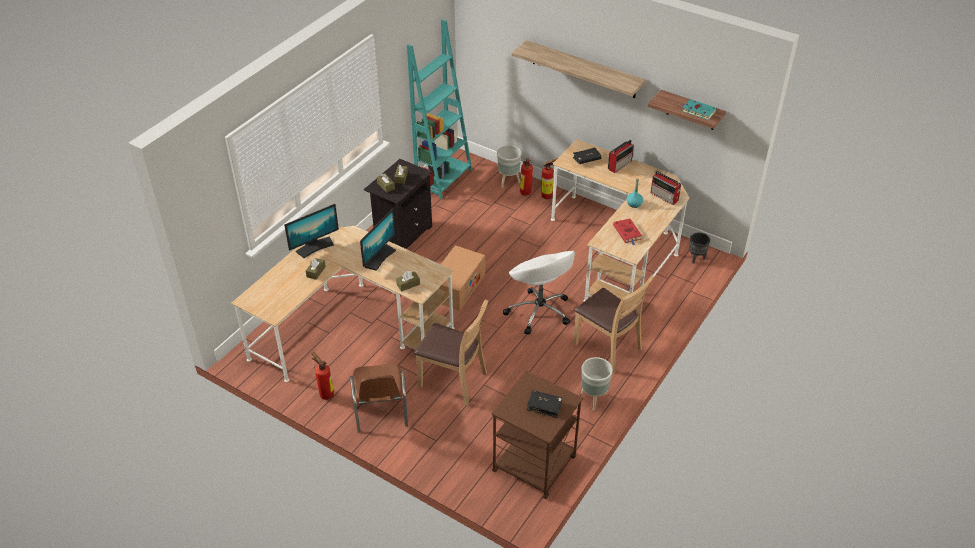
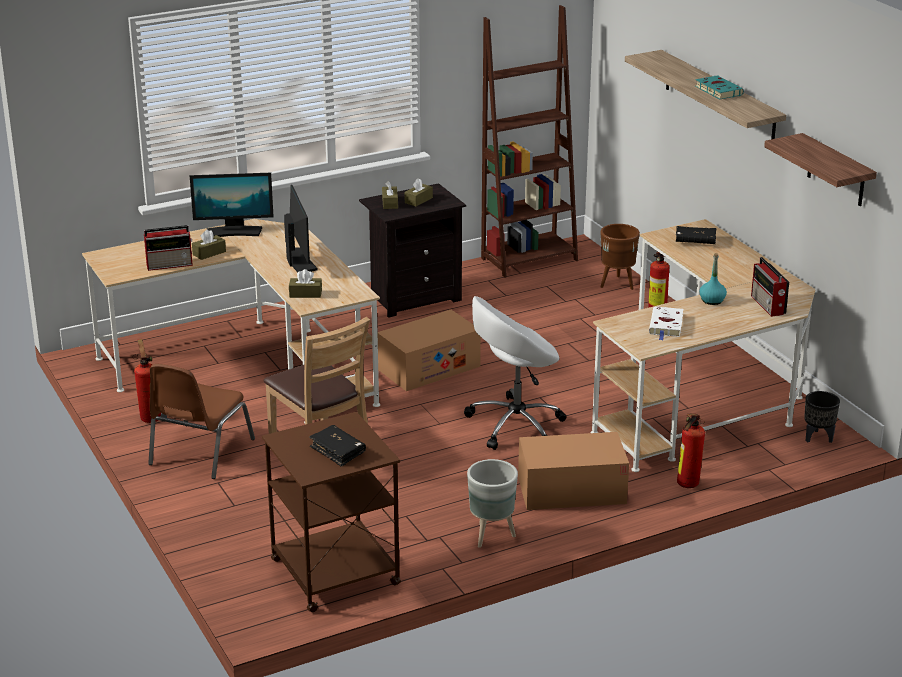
camera: 30 degrees right, 15 degrees down
monitor [360,209,396,271] -> monitor turned 75 degrees counterclockwise [284,185,317,272]
turquoise bookcase [407,19,472,199] -> brown bookcase [481,5,578,278]
grey planter [497,145,522,188] -> brown planter [601,224,640,290]
white office chair [503,251,575,334] -> white office chair turned 60 degrees clockwise [464,296,567,450]
fire extinguisher [520,158,533,196] -> fire extinguisher moved to [677,414,705,488]
brown chair [573,275,654,373] -> cardboard box [518,432,629,510]
radio [608,140,634,173] -> radio moved to [144,225,193,271]
red book [613,219,642,246] -> white book [649,306,683,340]
turquoise book [681,99,717,120] -> turquoise book moved to [695,75,744,99]

